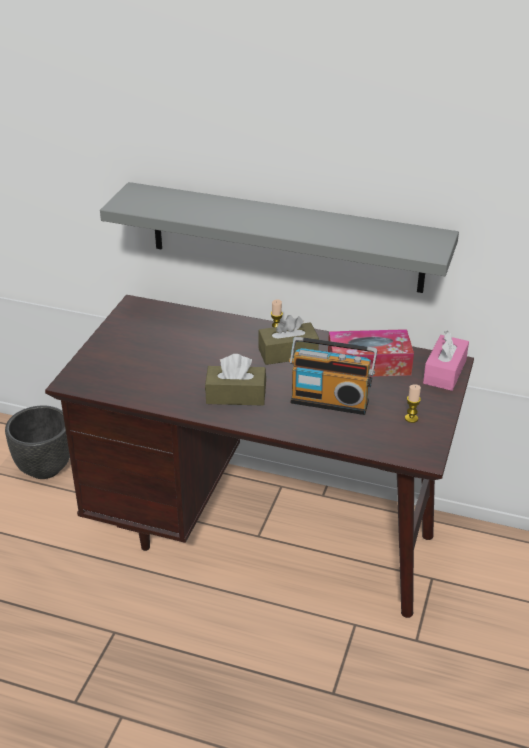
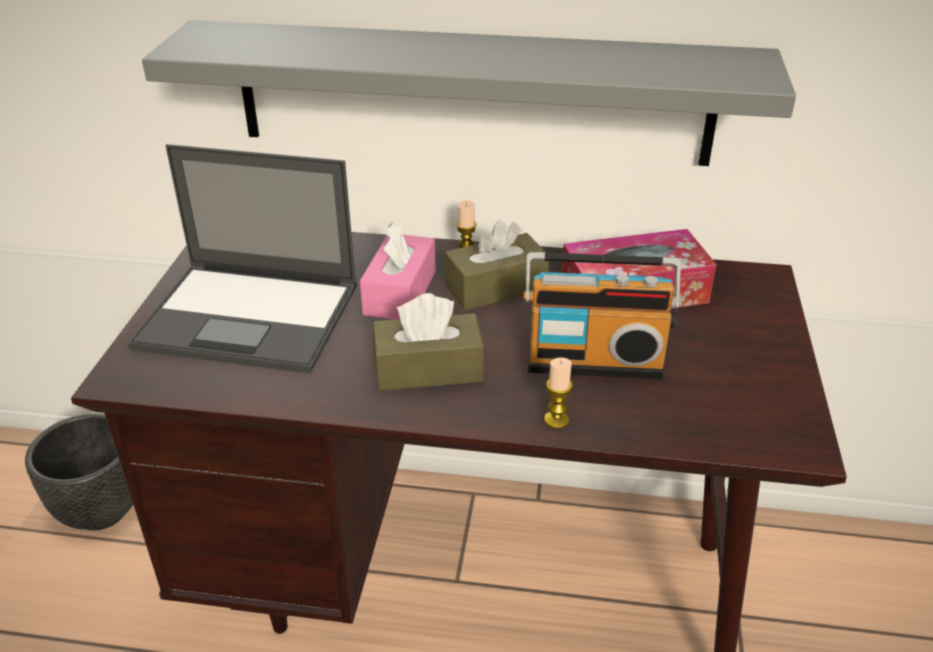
camera: 10 degrees left, 0 degrees up
candle [405,384,421,423] -> candle moved to [544,357,573,429]
pink tissue box [423,331,469,391] -> pink tissue box moved to [360,222,436,320]
none -> laptop [128,144,357,373]

